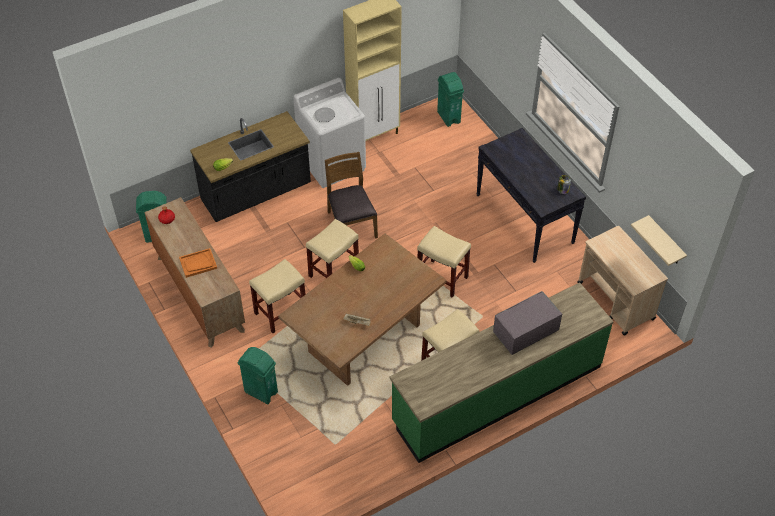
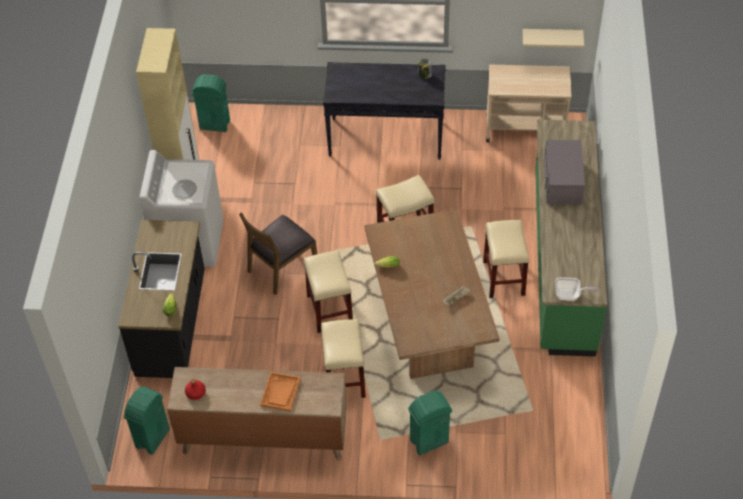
camera: 55 degrees left, 0 degrees up
brown chair [325,152,378,238] -> brown chair turned 60 degrees counterclockwise [239,213,317,295]
none -> frying pan [555,277,599,301]

